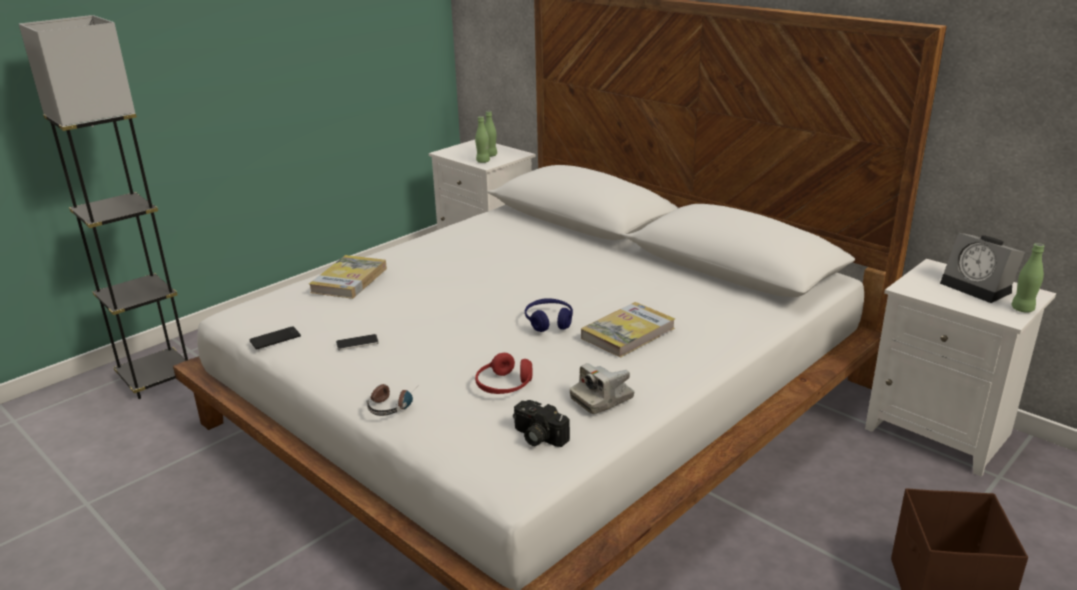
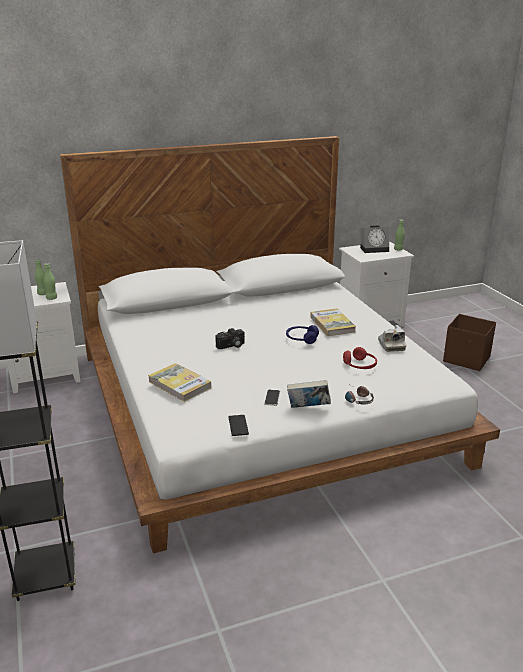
camera: 65 degrees left, 0 degrees up
camera [513,400,570,447] -> camera moved to [215,328,245,349]
none -> book [287,380,331,408]

